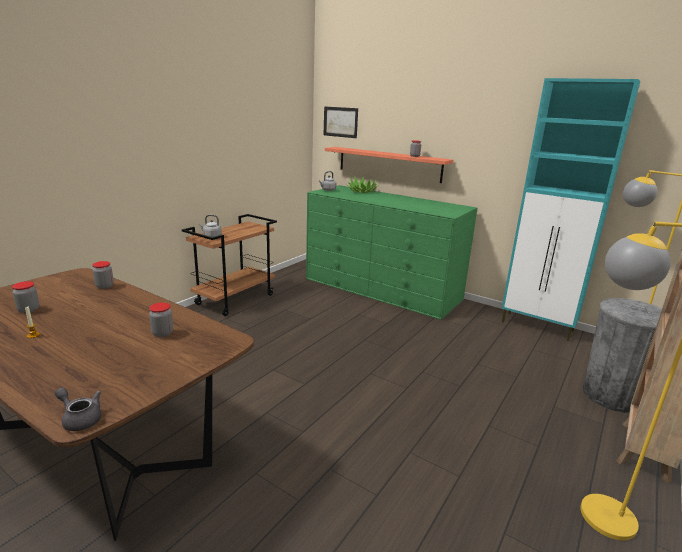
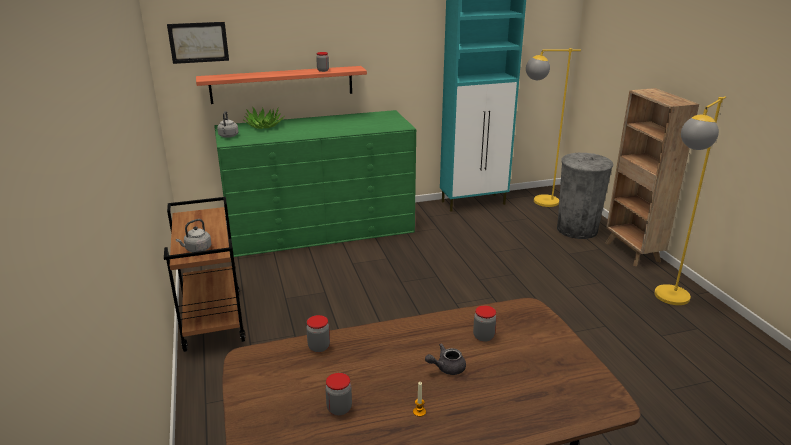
camera: 50 degrees left, 5 degrees up
grey teapot [55,388,101,431] -> grey teapot moved to [425,343,466,375]

